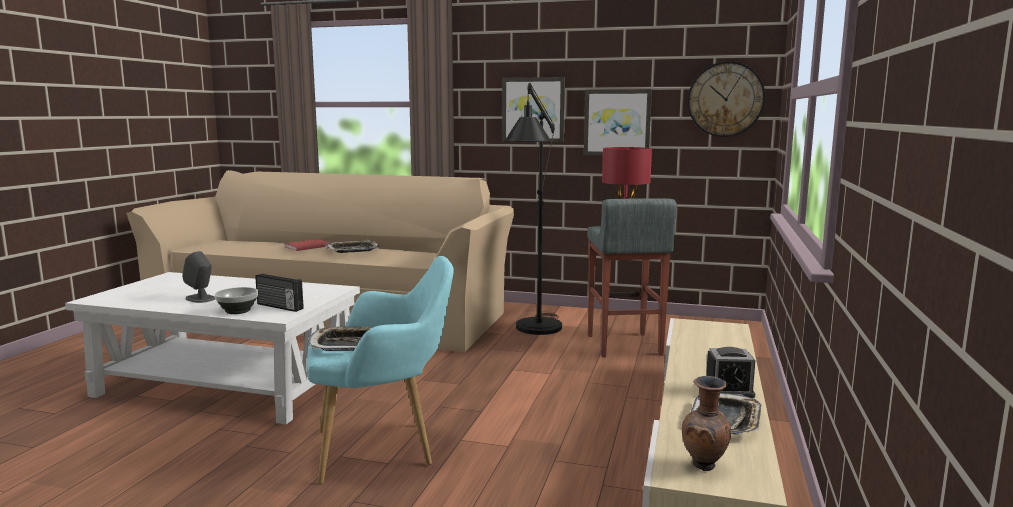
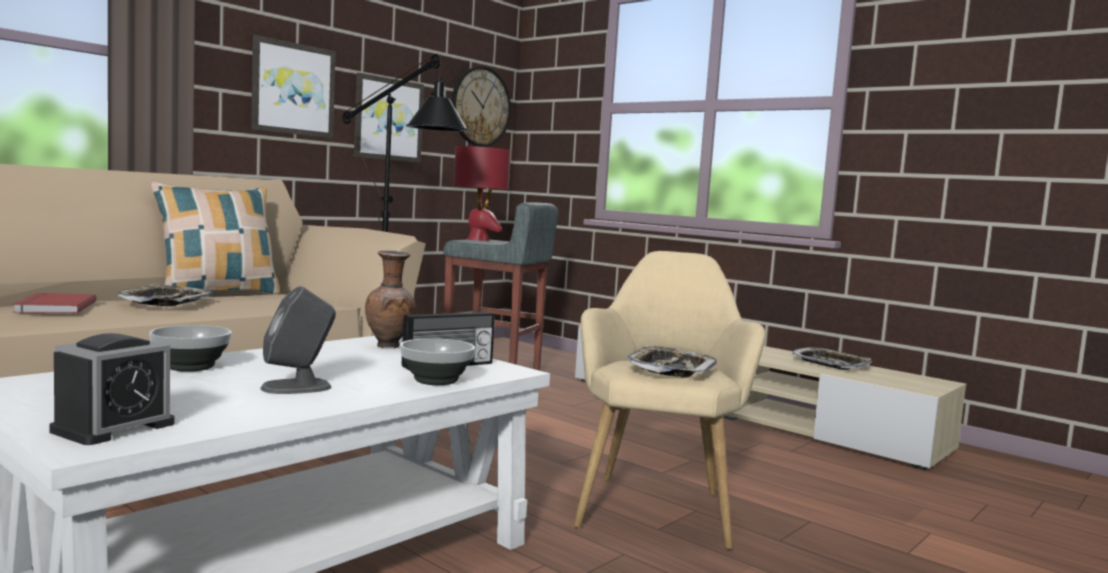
camera: 65 degrees left, 5 degrees down
turquoise armchair [307,256,454,484] -> beige armchair [574,251,766,550]
brown vase [682,376,731,471] -> brown vase moved to [365,250,416,349]
alarm clock [706,347,755,398] -> alarm clock moved to [49,333,175,445]
none -> bowl [149,325,232,372]
none -> pillow [151,182,280,294]

